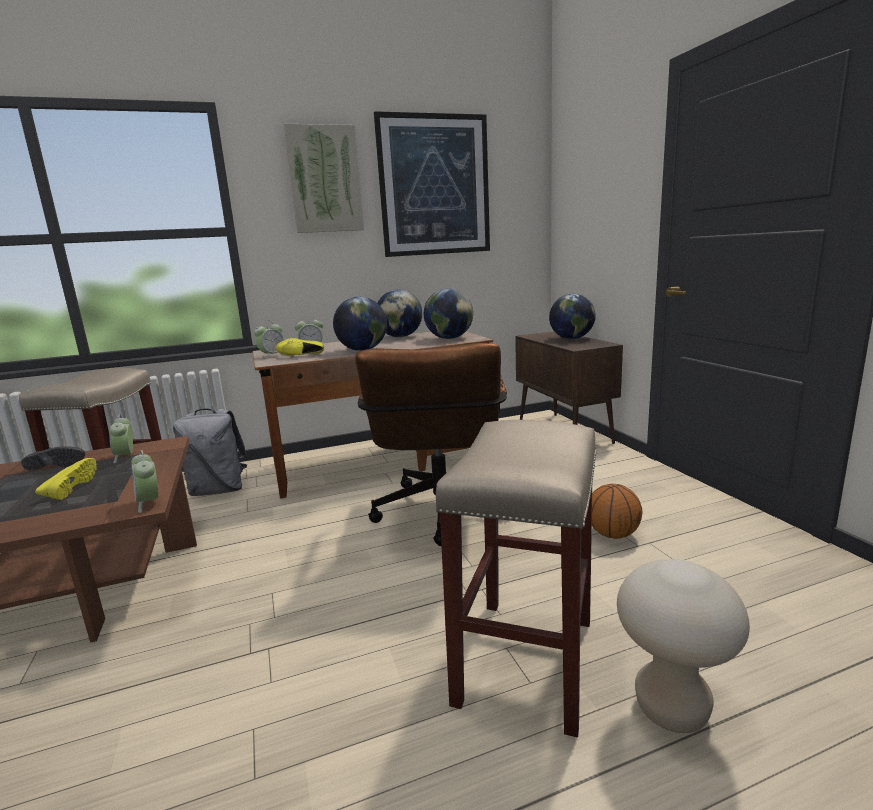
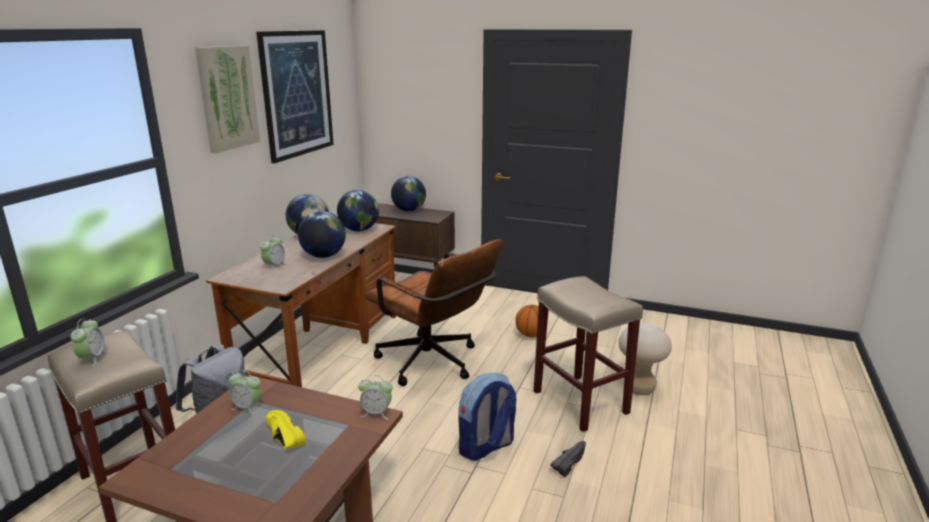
camera: 50 degrees left, 5 degrees up
black shoe [21,446,85,471] -> black shoe moved to [550,441,586,477]
alarm clock [254,321,284,359] -> alarm clock moved to [70,319,108,366]
yellow shoe [276,338,324,356] -> none
none -> backpack [458,373,516,461]

